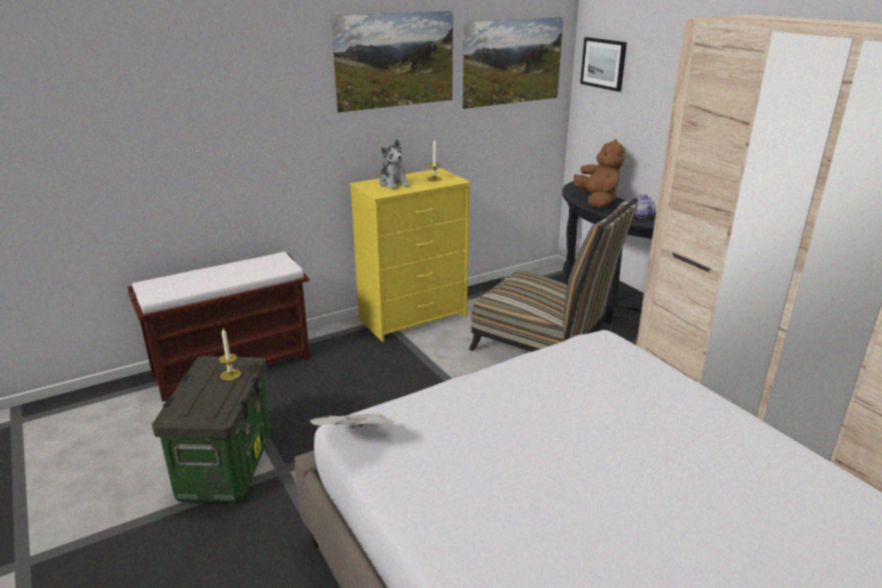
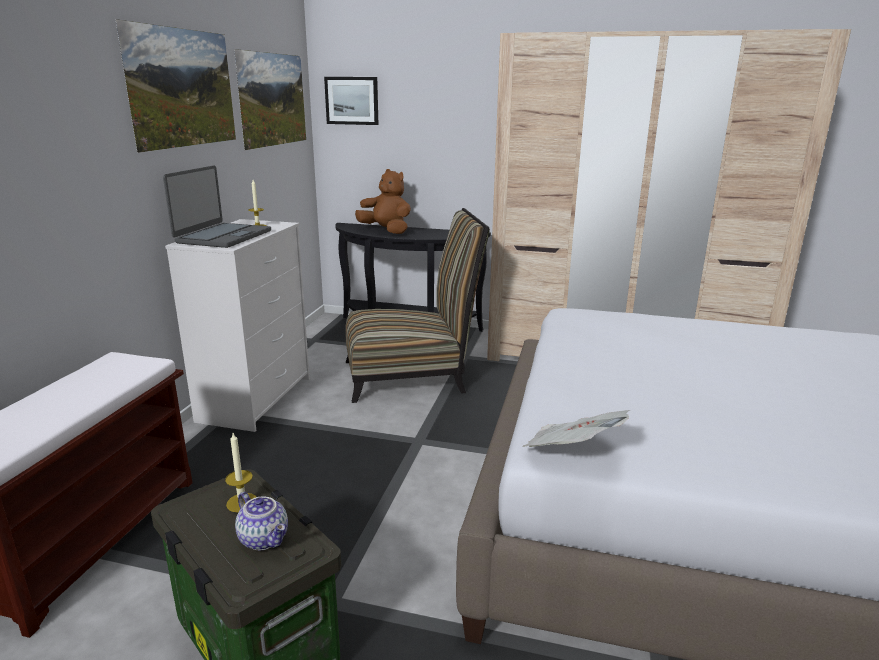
camera: 45 degrees left, 5 degrees down
yellow dresser [349,168,471,342] -> white dresser [165,219,310,432]
plush toy [379,139,410,189] -> laptop [163,165,271,248]
teapot [635,194,656,218] -> teapot moved to [235,492,288,550]

